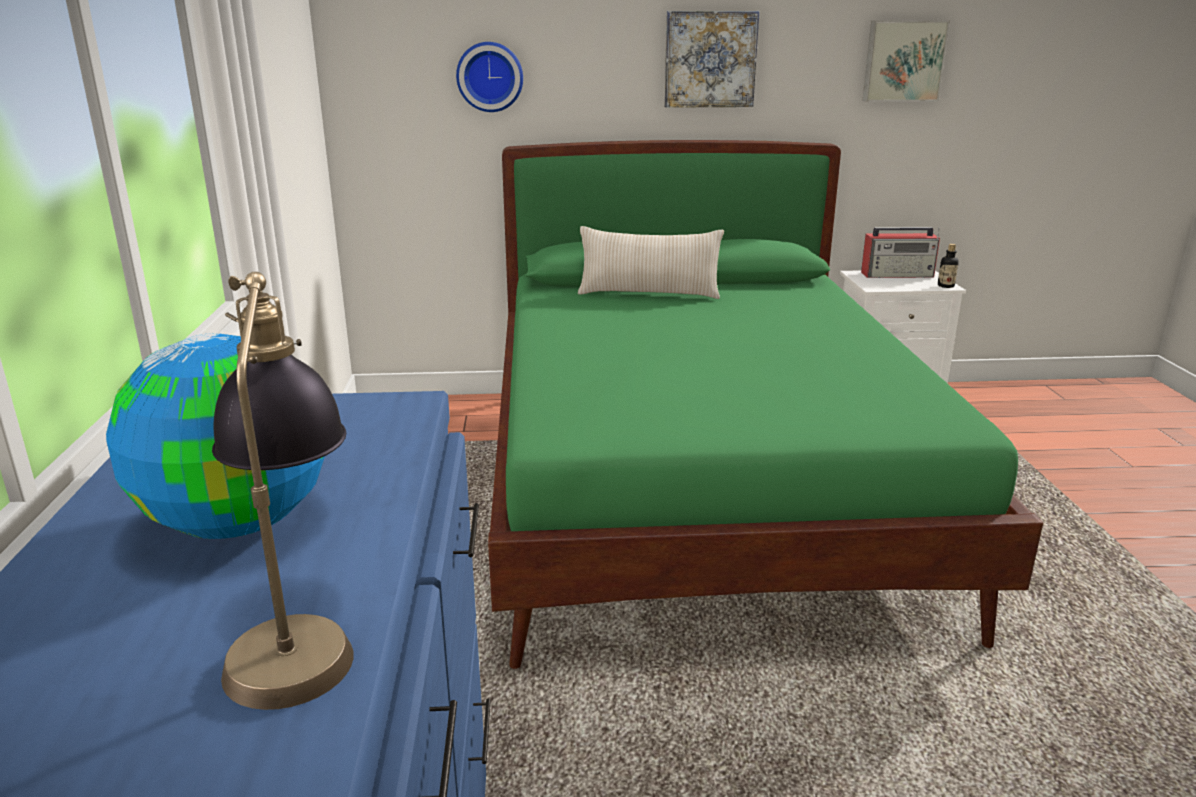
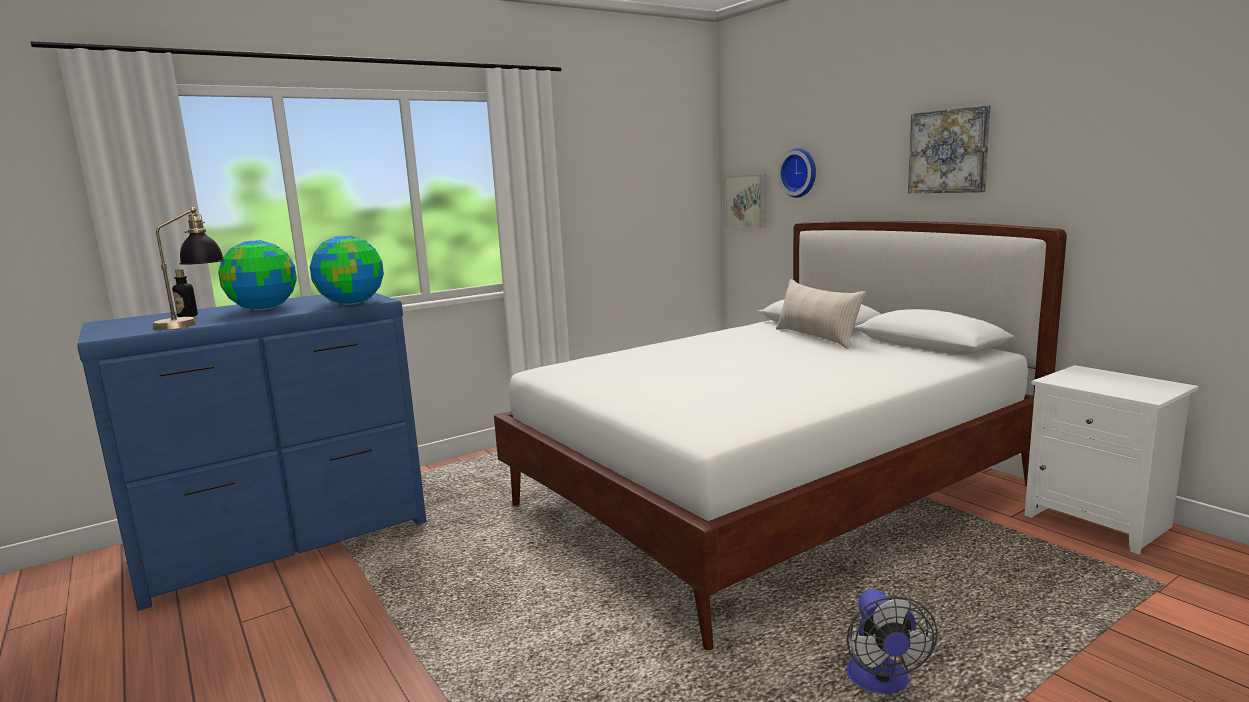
camera: 60 degrees right, 10 degrees down
green bed [488,140,1043,669] -> white bed [494,221,1067,650]
radio [861,227,940,278] -> none
picture [862,21,950,102] -> picture moved to [725,174,766,228]
bottle [938,244,959,288] -> bottle moved to [172,269,198,317]
none -> globe [310,235,384,305]
none -> fan [846,589,938,694]

